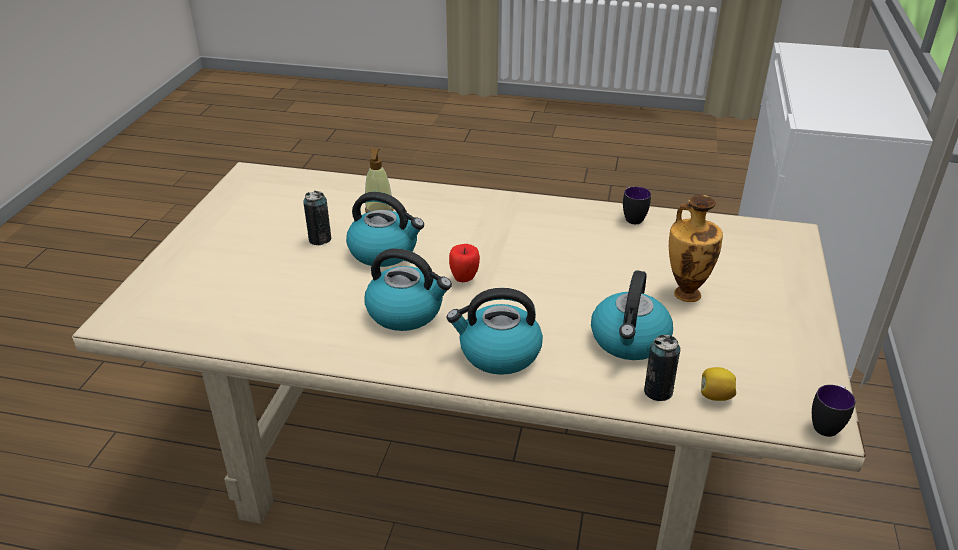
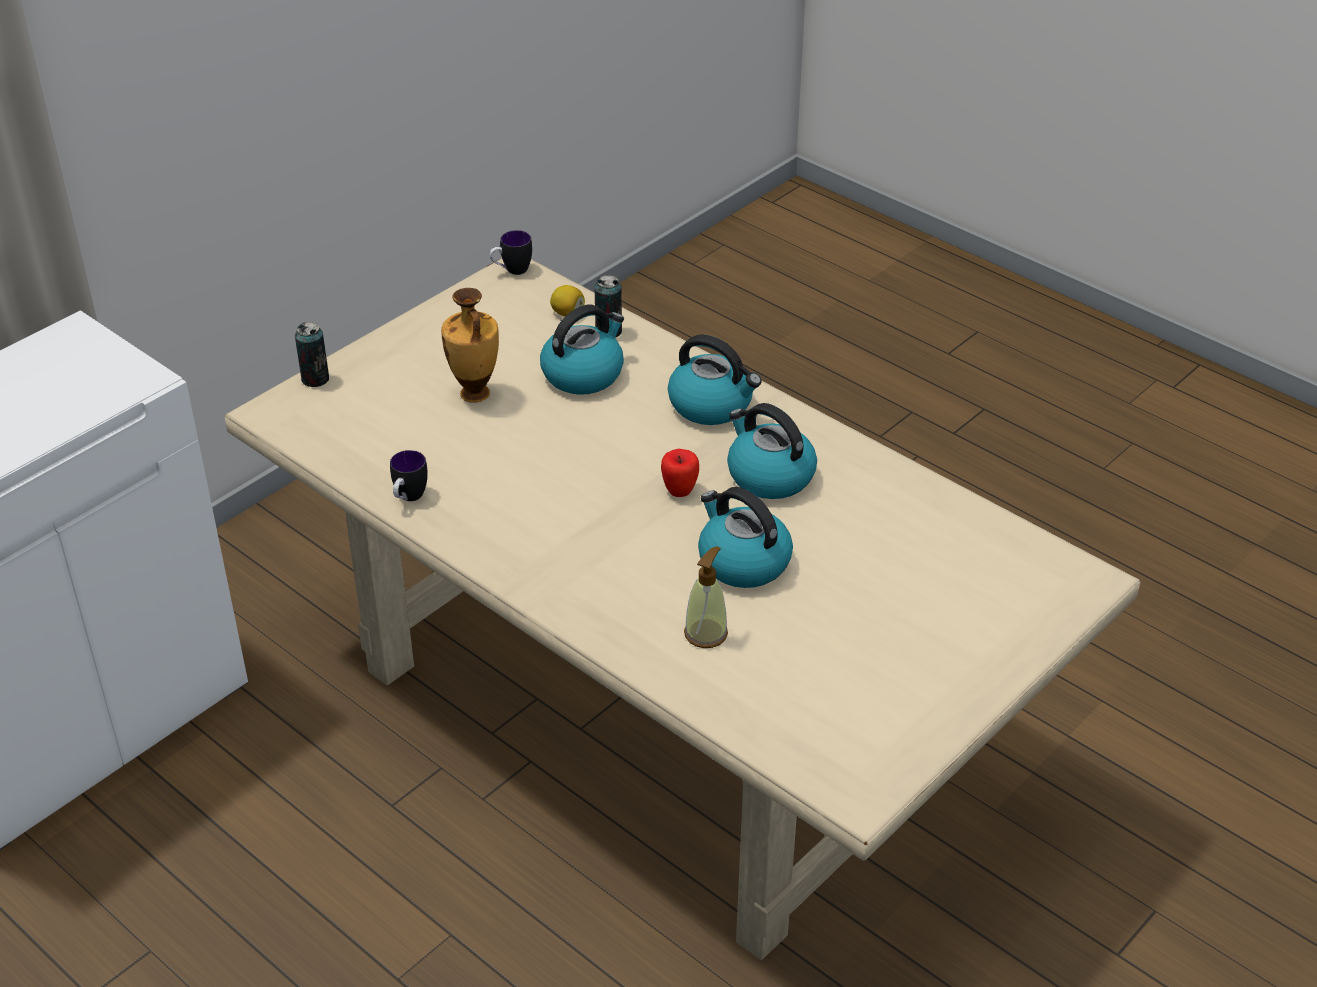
camera: 150 degrees left, 5 degrees up
can [303,191,331,245] -> can moved to [295,322,329,387]

